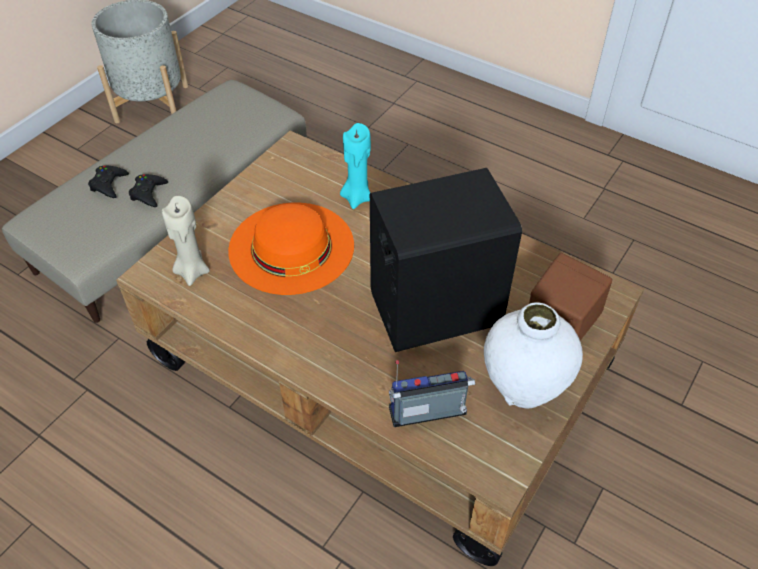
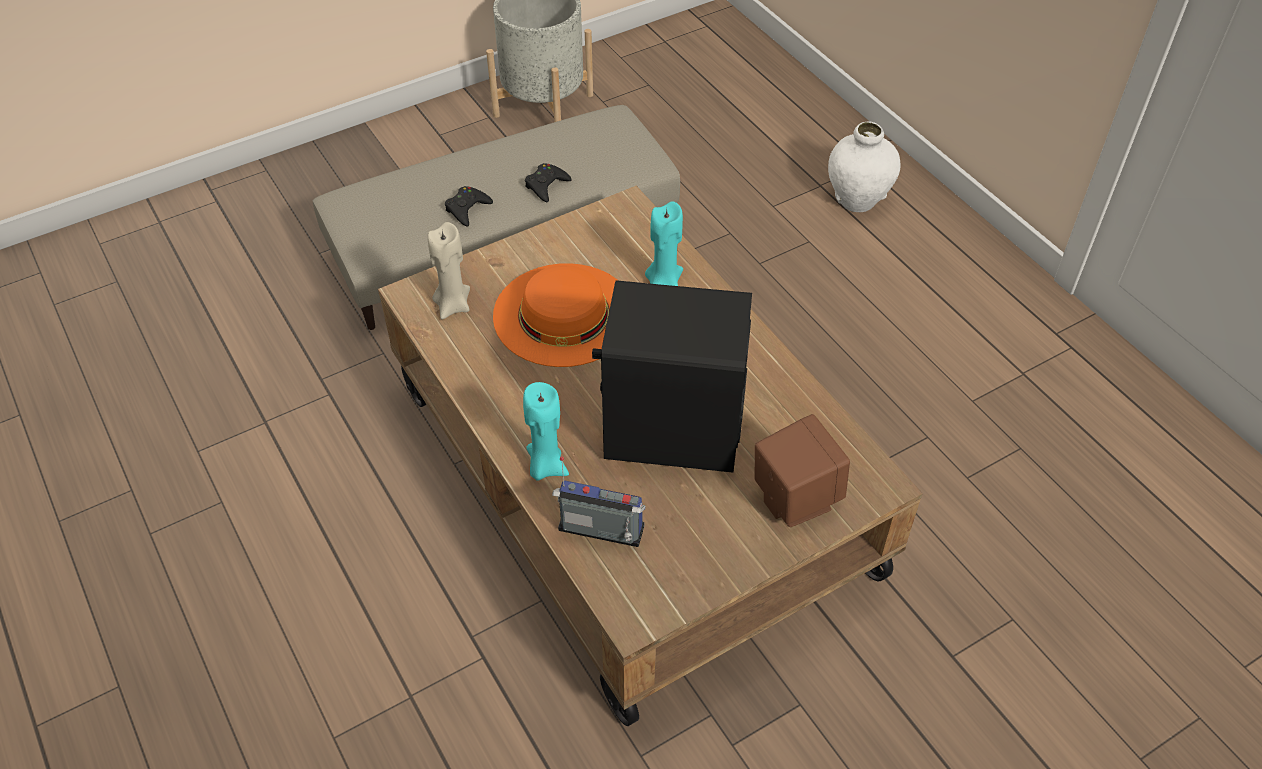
camera: 25 degrees right, 0 degrees up
black game controller [88,166,129,198] -> black game controller moved to [525,163,572,202]
white vase [484,302,583,408] -> white vase moved to [828,122,901,212]
none -> turquoise candle [523,382,569,481]

